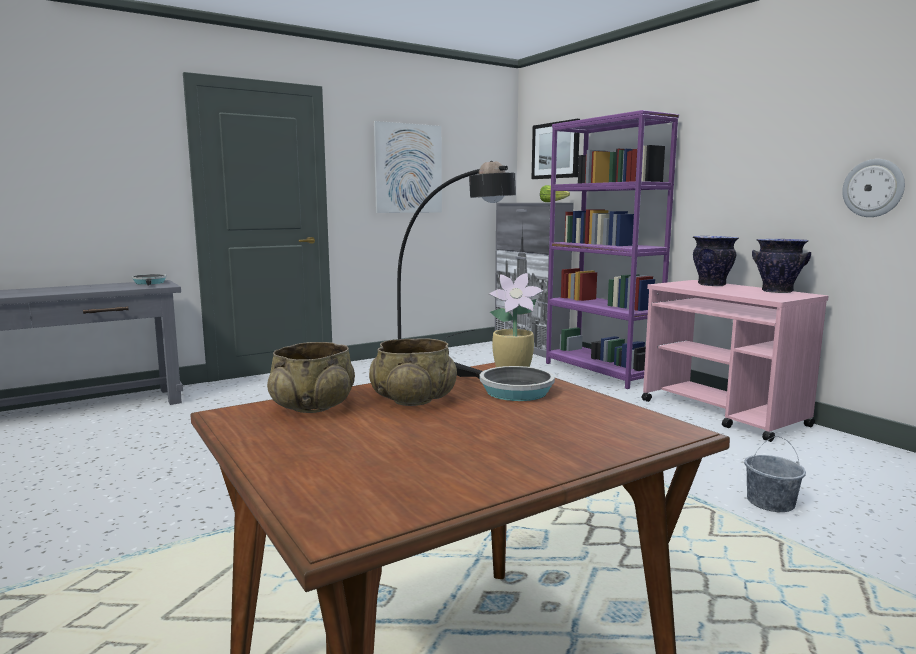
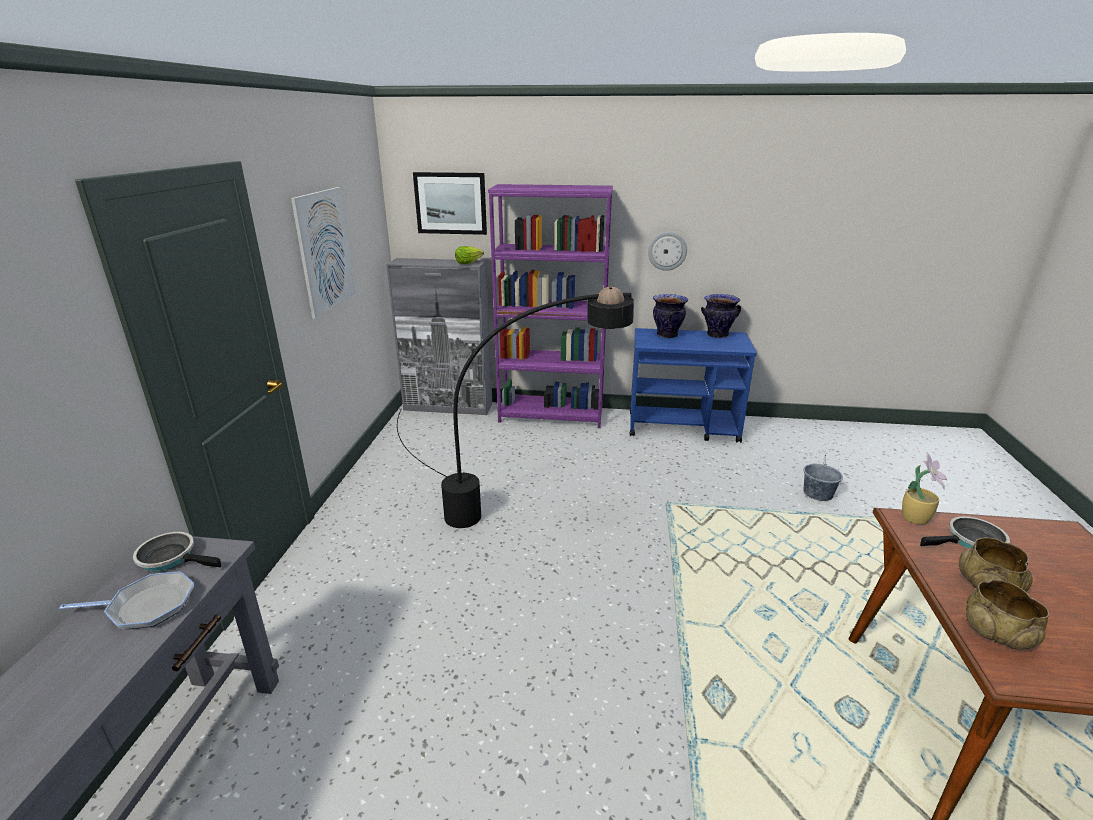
camera: 50 degrees left, 15 degrees up
pink cart [641,280,829,442] -> blue cart [630,328,757,443]
wall clock [842,159,905,217] -> wall clock moved to [648,232,687,271]
none -> frying pan [59,571,194,629]

